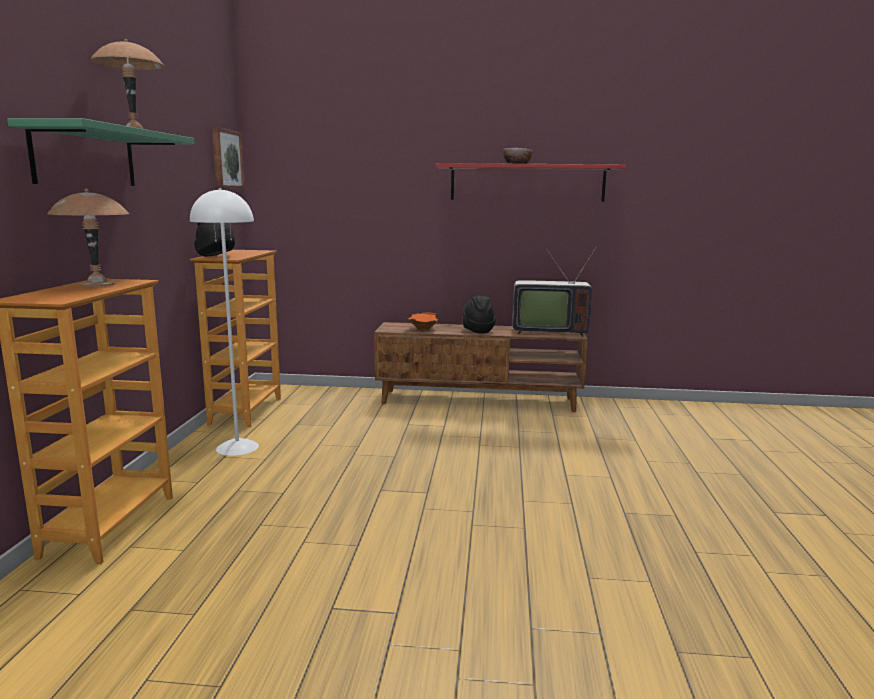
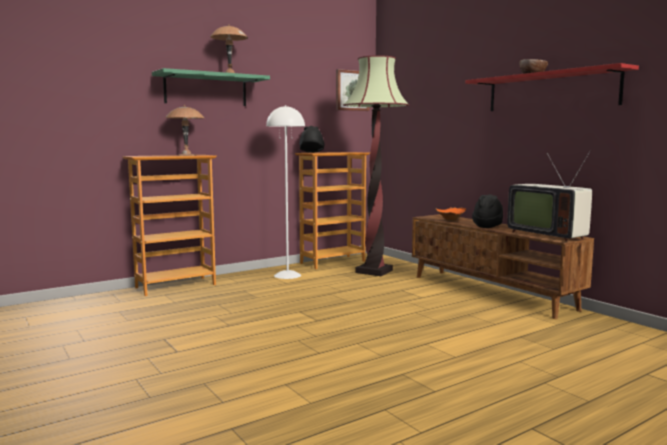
camera: 50 degrees right, 5 degrees down
none -> floor lamp [343,56,410,276]

